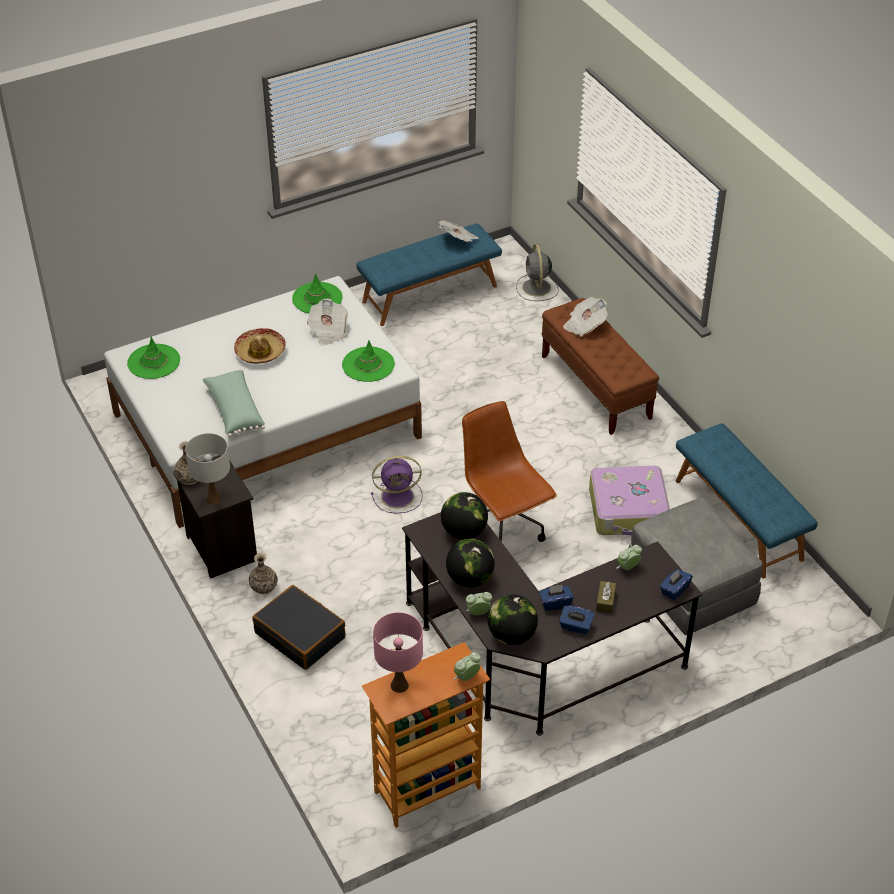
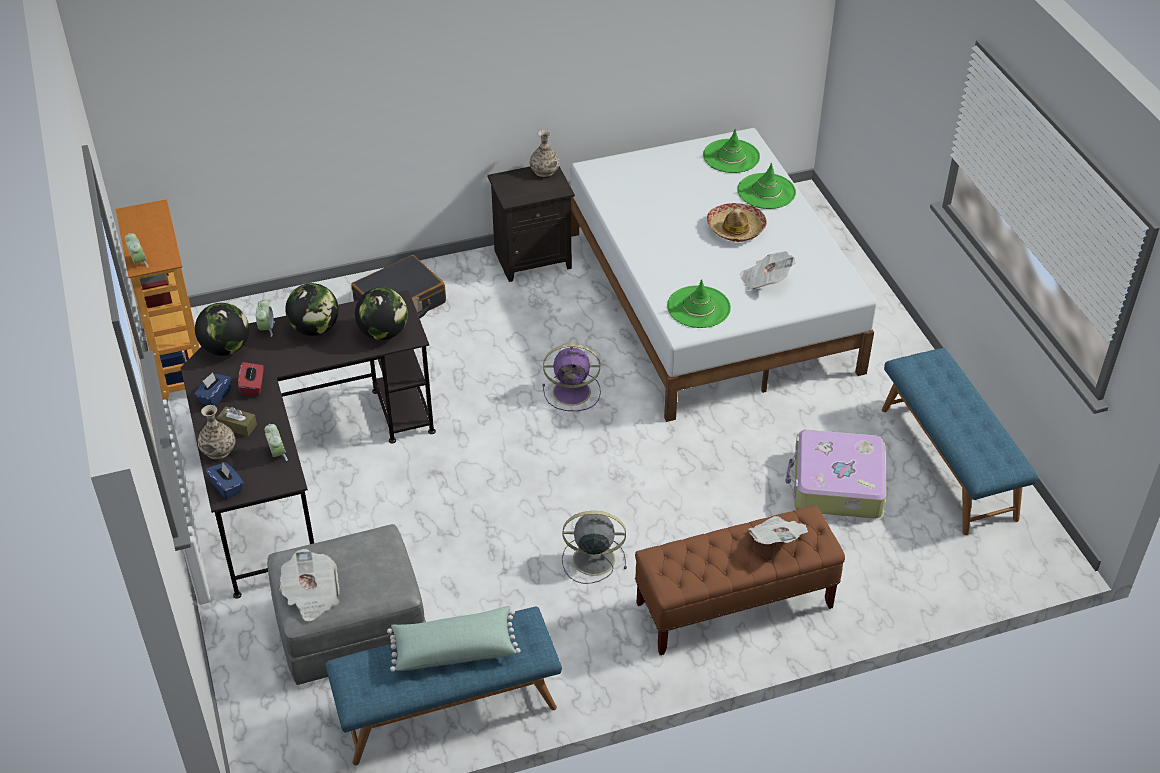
camera: 100 degrees right, 0 degrees up
white table lamp [185,433,230,505] -> none
green pillow [202,369,265,437] -> green pillow moved to [387,606,521,672]
vase [249,553,278,594] -> vase moved to [198,405,236,459]
green hat [292,273,343,313] -> green hat moved to [737,163,796,209]
purple fan [371,456,422,514] -> purple fan turned 90 degrees counterclockwise [542,344,601,411]
pink table lamp [373,612,423,693] -> none
newspaper [439,220,479,242] -> newspaper moved to [280,549,340,622]
brown office chair [462,401,557,542] -> none
grey fan [516,244,559,301] -> grey fan moved to [562,511,627,584]
blue tissue box [539,585,574,611] -> red tissue box [238,362,264,396]
suitcase [589,466,670,535] -> suitcase moved to [785,430,887,518]

